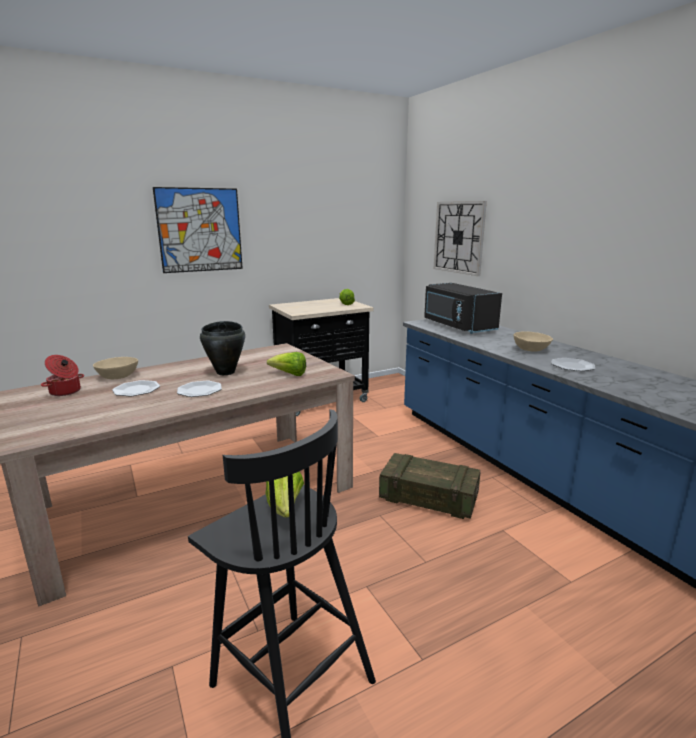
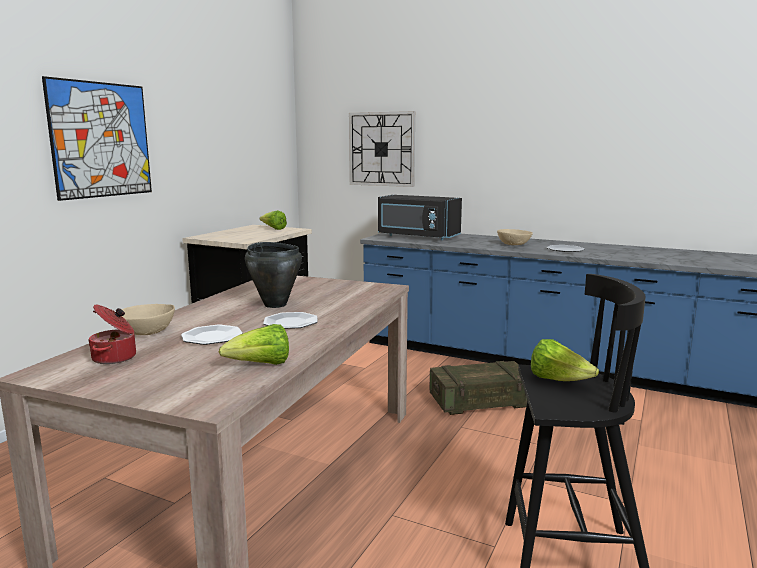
camera: 35 degrees left, 5 degrees down
lettuce [267,352,306,376] -> lettuce moved to [219,324,289,365]

